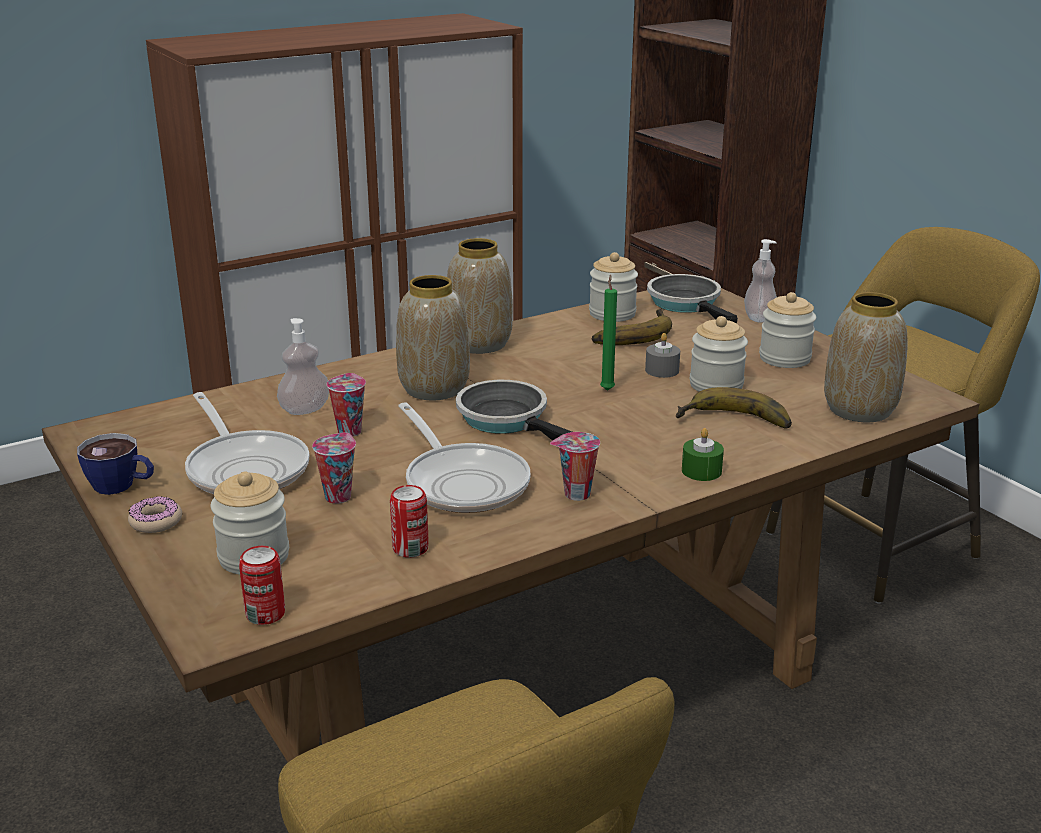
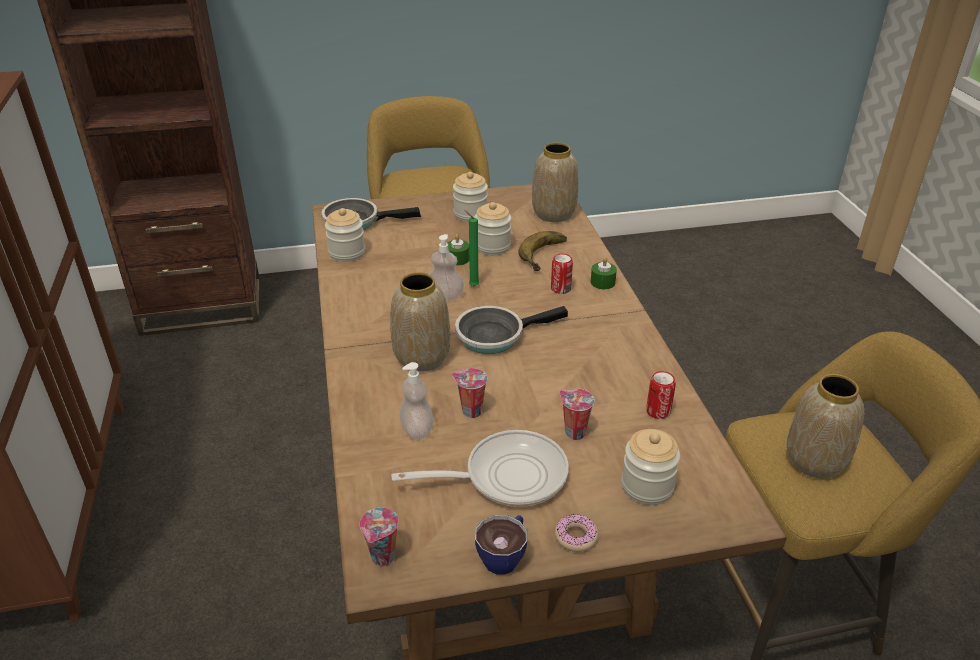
camera: 70 degrees left, 10 degrees up
can [239,546,285,625] -> can moved to [551,254,573,294]
frying pan [398,402,531,513] -> none
vase [447,238,513,354] -> vase moved to [787,374,864,479]
cup [550,432,600,501] -> cup moved to [360,507,399,567]
banana [592,309,672,345] -> none
grey candle [645,333,680,378] -> green candle [447,234,469,266]
soap dispenser [744,239,777,323] -> soap dispenser moved to [429,234,464,300]

